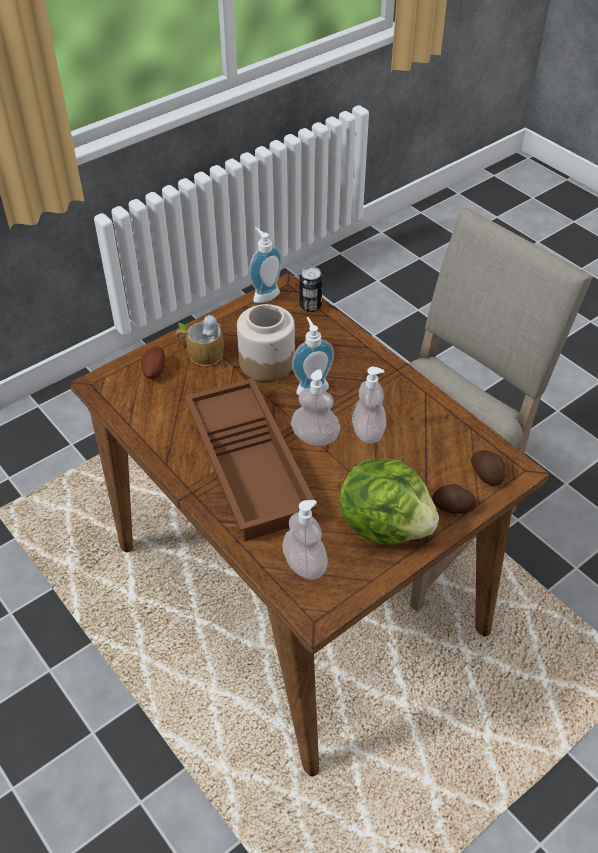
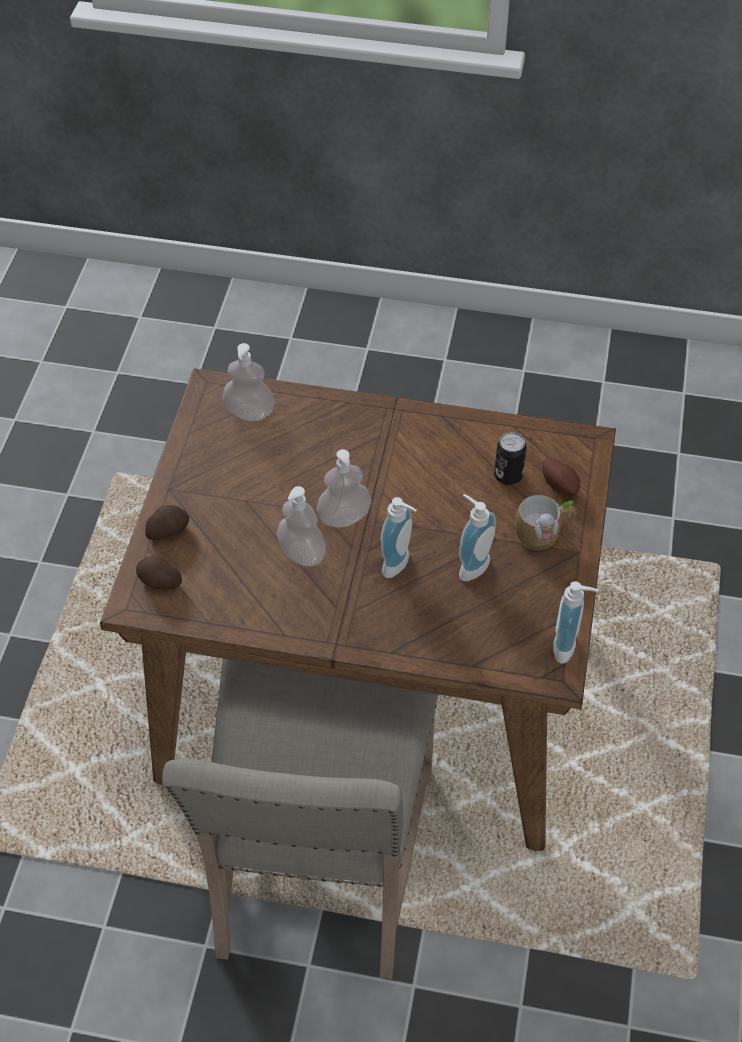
camera: 140 degrees right, 5 degrees up
brown tray [185,378,318,541] -> none
jar [237,304,295,381] -> soap dispenser [459,494,496,581]
can [299,267,323,312] -> can moved to [494,432,527,485]
lettuce [339,459,439,545] -> none

